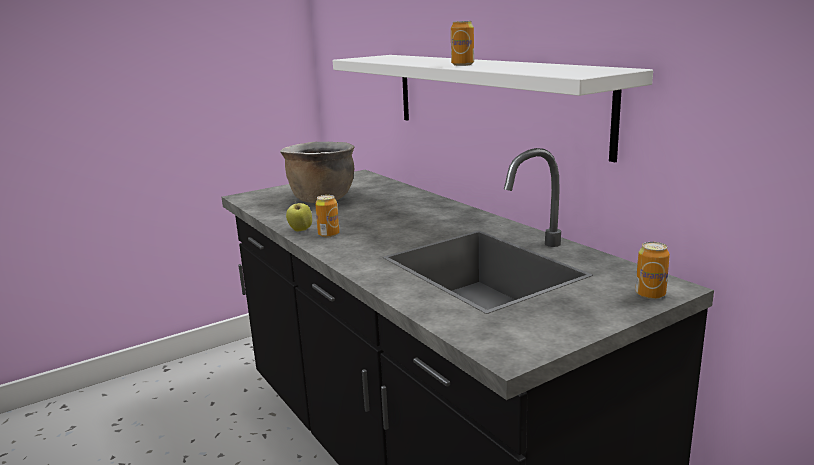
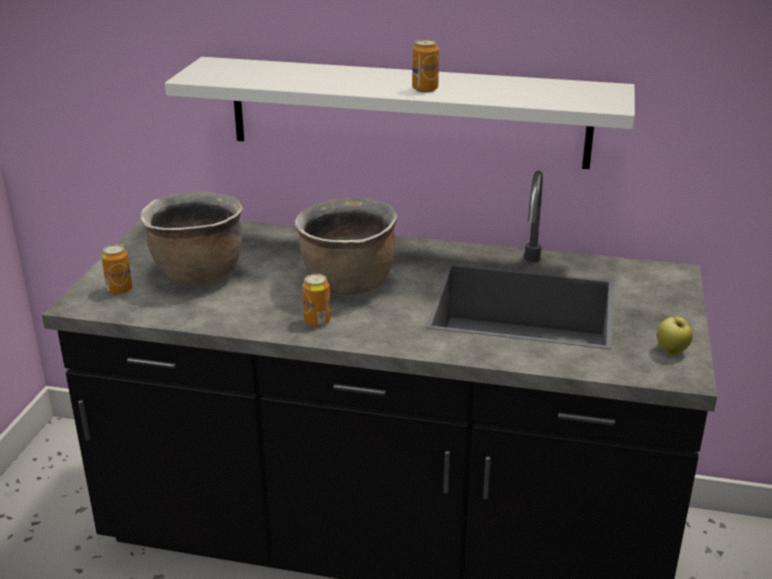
camera: 45 degrees left, 10 degrees up
apple [286,203,312,232] -> apple moved to [657,316,693,355]
can [635,242,670,299] -> can moved to [101,244,132,294]
none -> brown cooking pot [294,198,398,295]

